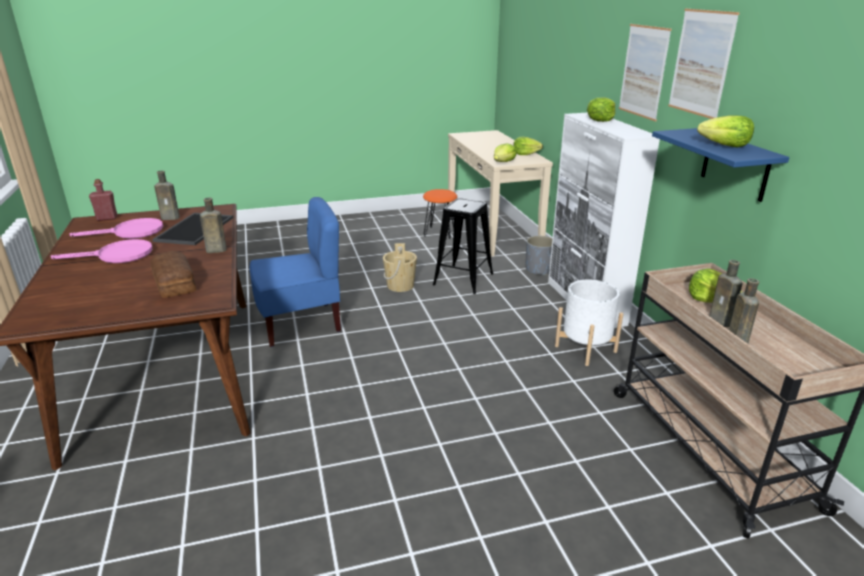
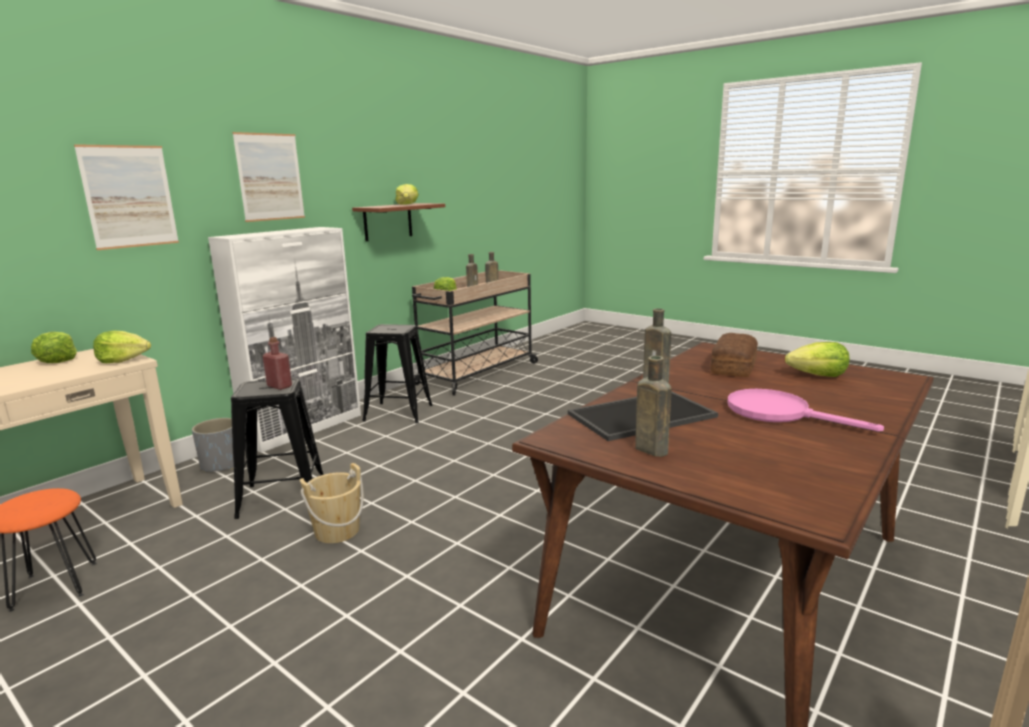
camera: 125 degrees left, 10 degrees down
pink frying pan [69,218,163,239] -> none
red bottle [89,179,117,221] -> red bottle moved to [263,337,292,390]
blue chair [249,197,341,347] -> none
white planter [555,279,623,366] -> black stool [362,324,433,424]
lettuce [587,98,615,122] -> lettuce moved to [785,342,849,377]
blue shelf [652,128,789,202] -> brown shelf [352,203,445,242]
picture [668,9,740,119] -> picture moved to [74,144,179,250]

